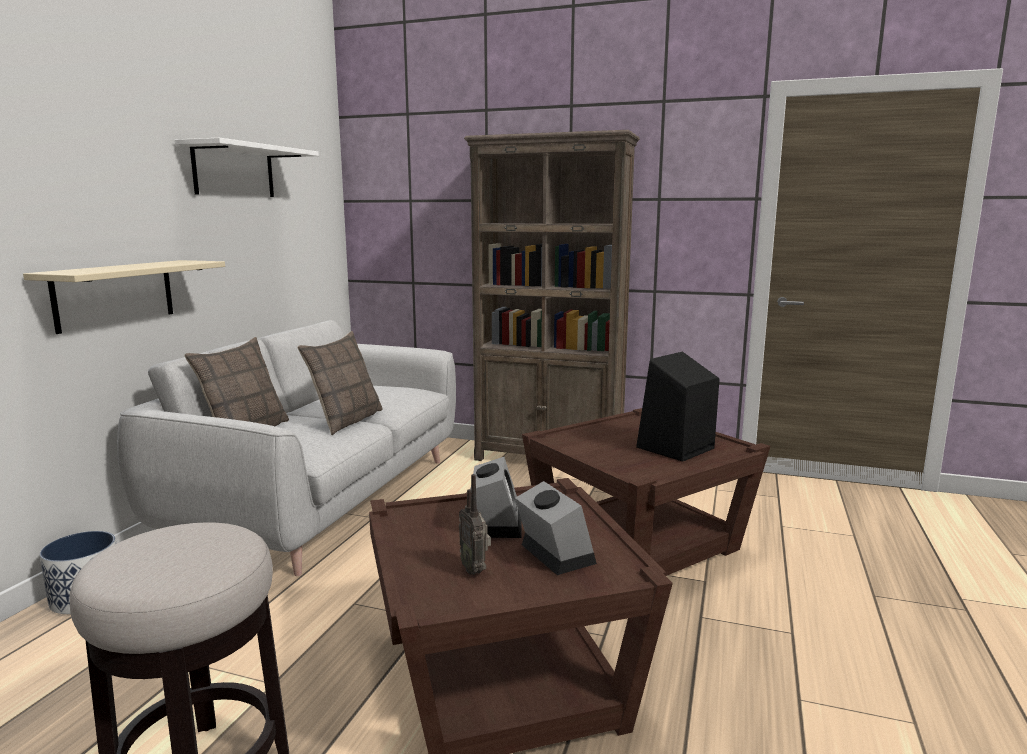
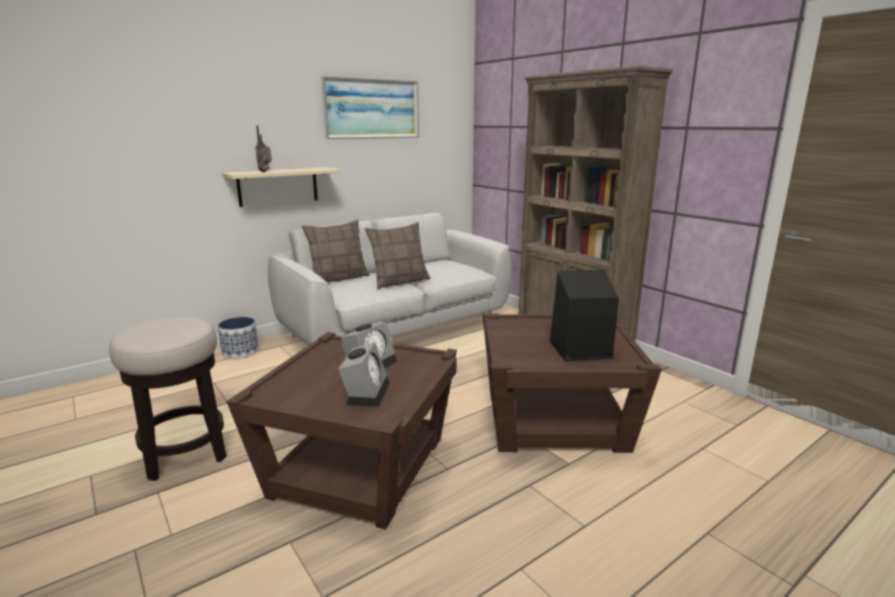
camera: 35 degrees right, 5 degrees up
white shelf [175,138,319,197] -> picture [321,76,419,139]
radio [459,474,491,575] -> radio moved to [255,126,272,172]

